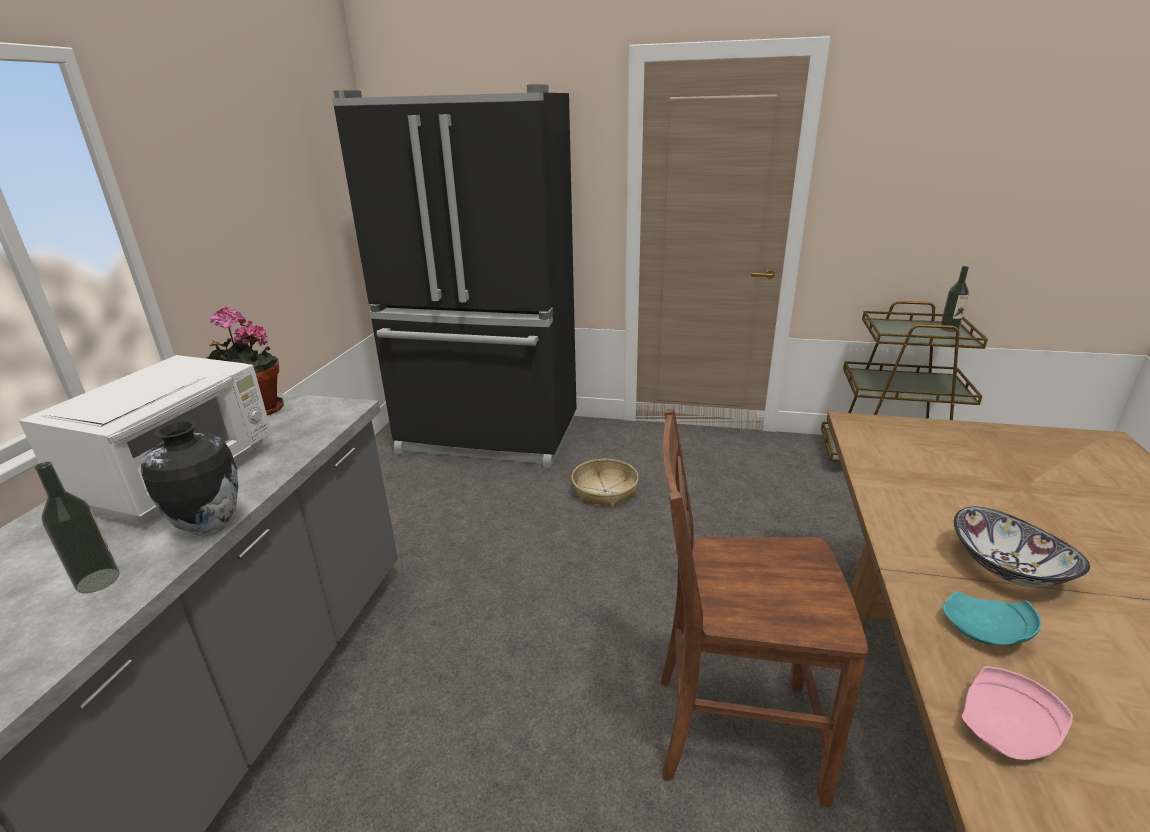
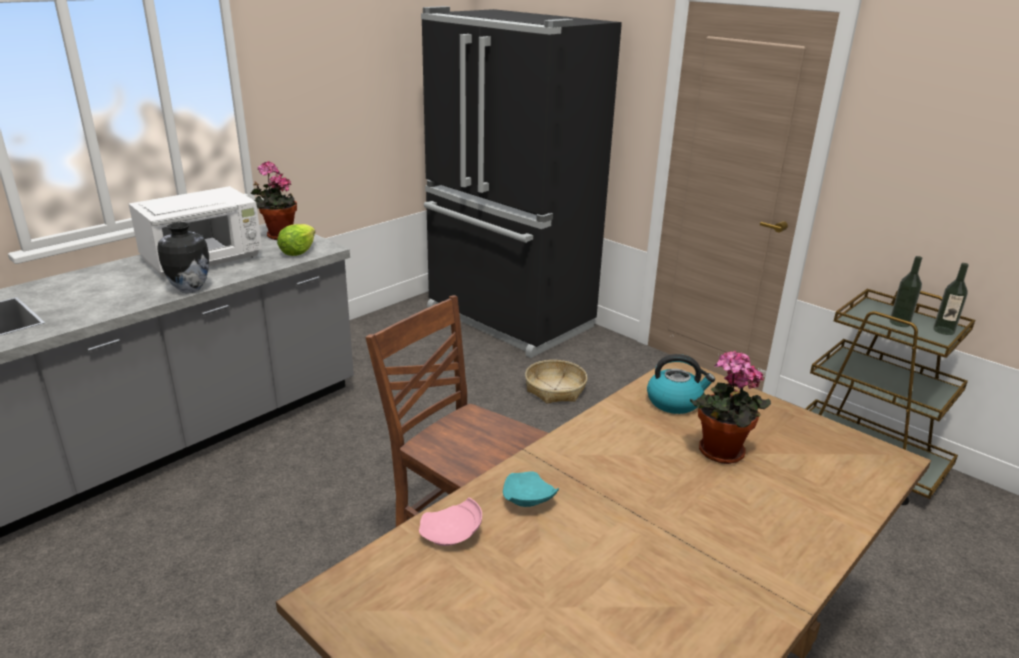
camera: 30 degrees right, 0 degrees up
bottle [35,462,119,593] -> bottle moved to [890,256,922,327]
bowl [954,507,1090,587] -> none
none -> lettuce [277,224,315,256]
none -> kettle [647,354,715,414]
none -> potted plant [690,351,771,464]

